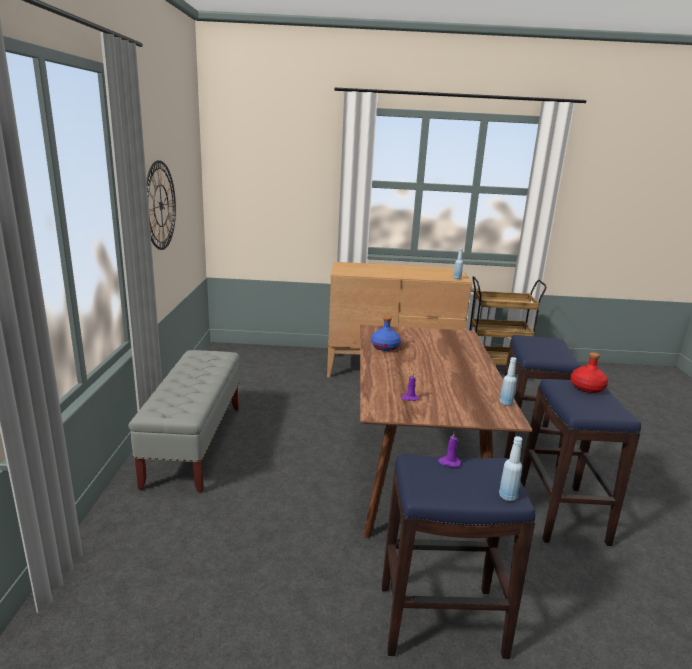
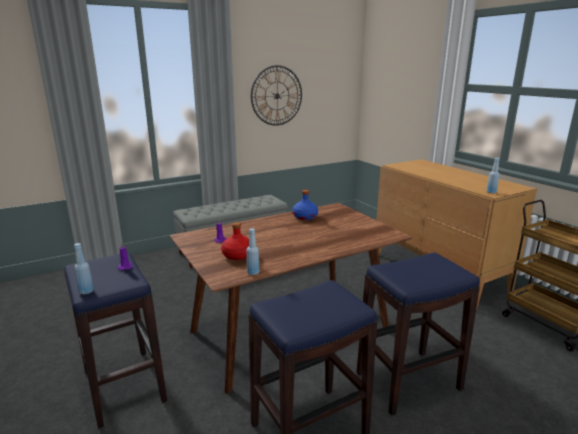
camera: 60 degrees right, 0 degrees up
red bottle [570,352,608,393] -> red bottle moved to [221,222,249,260]

